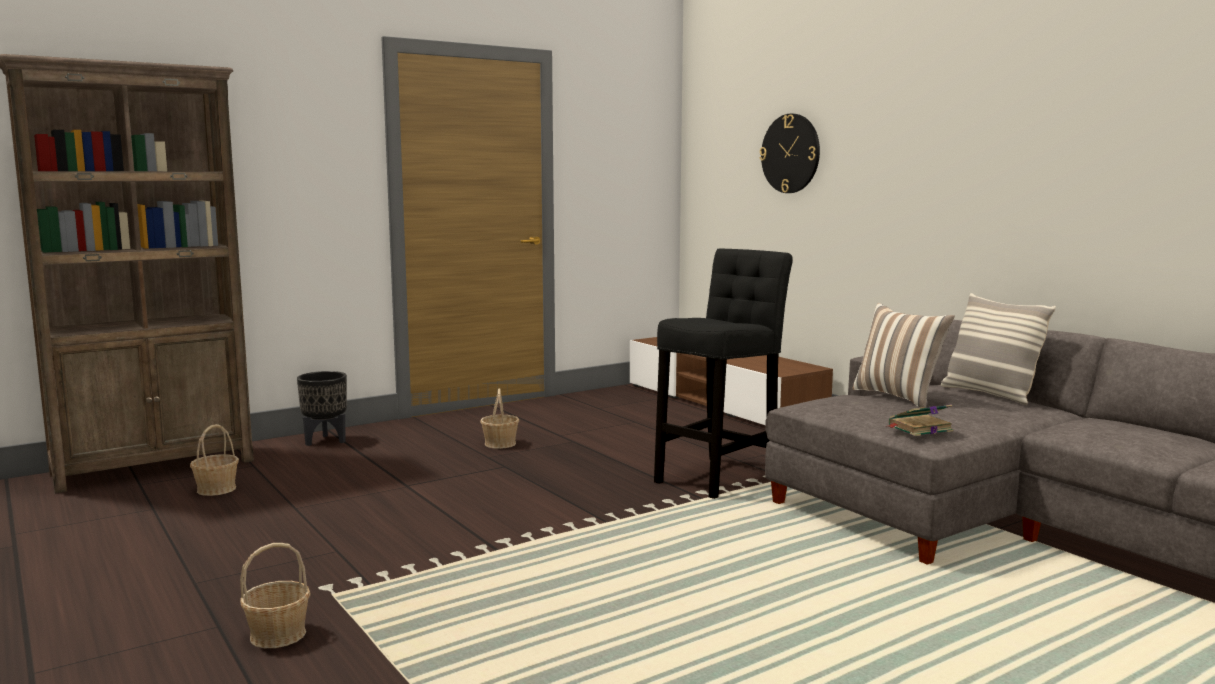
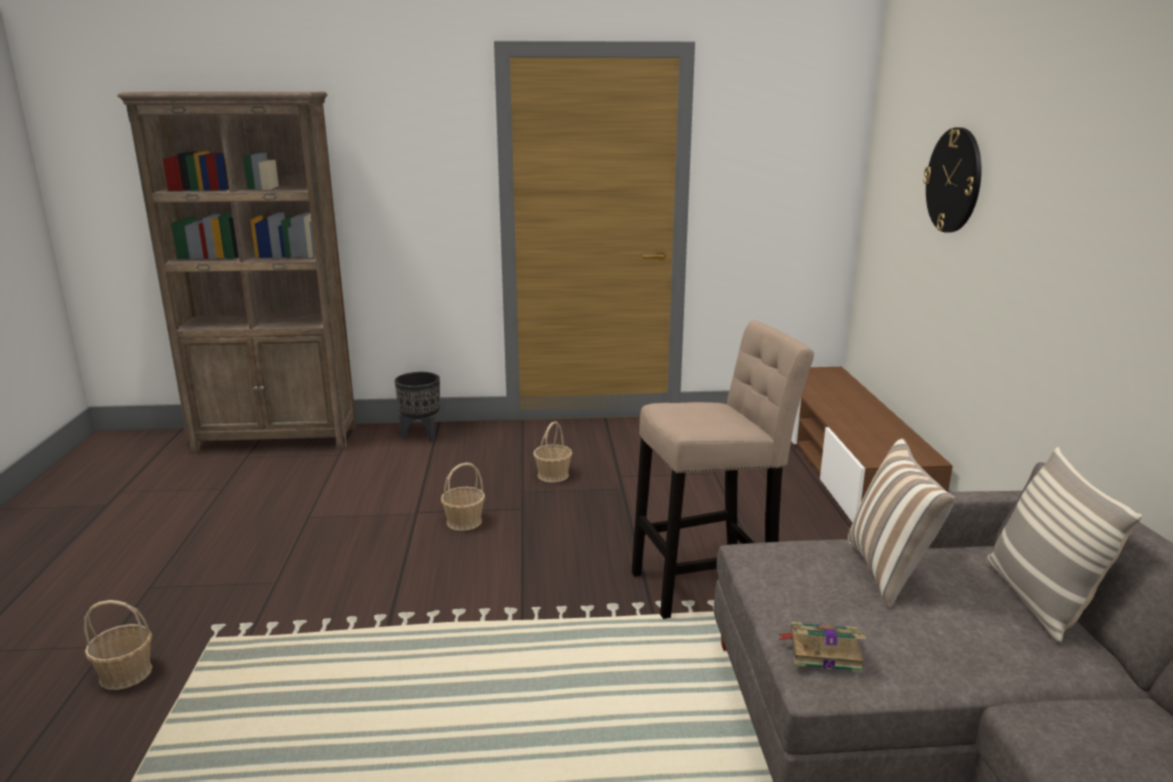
camera: 30 degrees right, 10 degrees up
basket [190,424,239,496] -> basket moved to [441,463,485,531]
black stool [654,248,793,499] -> beige stool [632,320,814,619]

